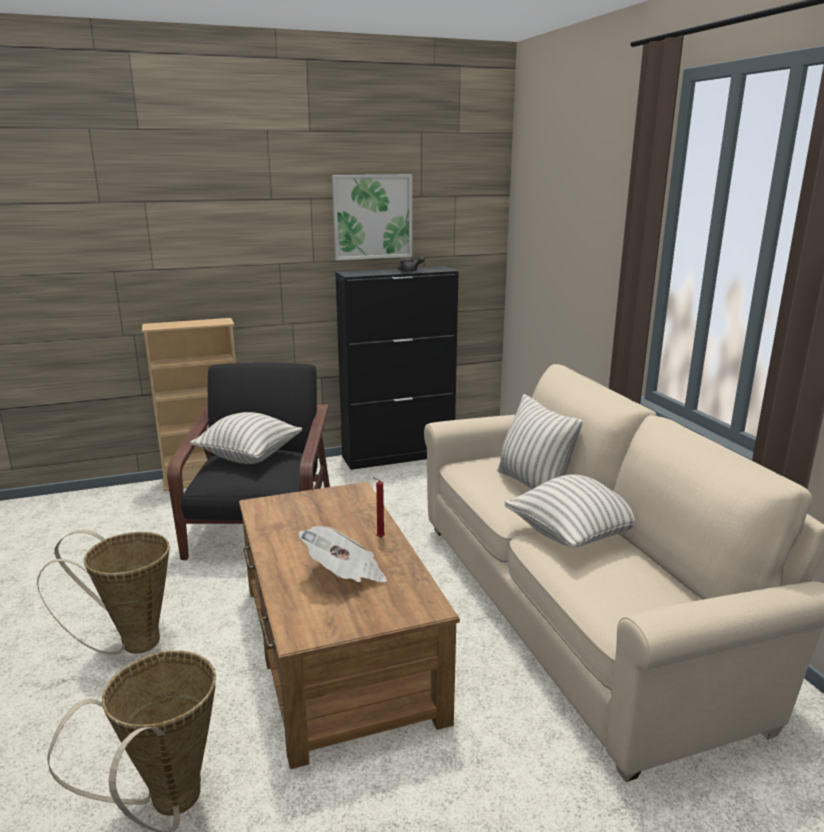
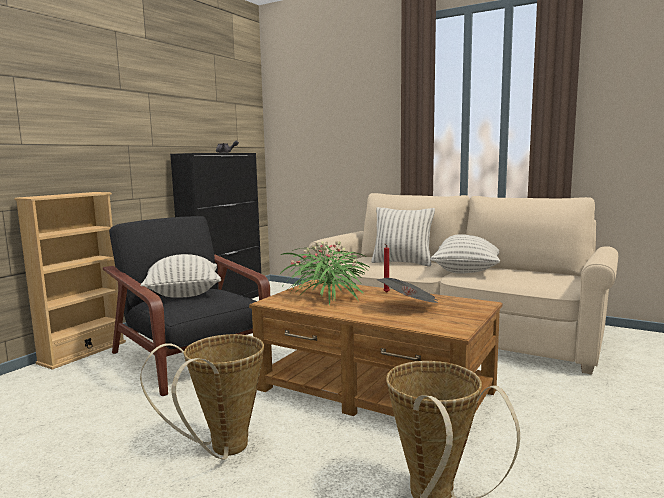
camera: 40 degrees left, 10 degrees down
picture [332,175,412,260] -> none
none -> potted plant [279,241,369,306]

